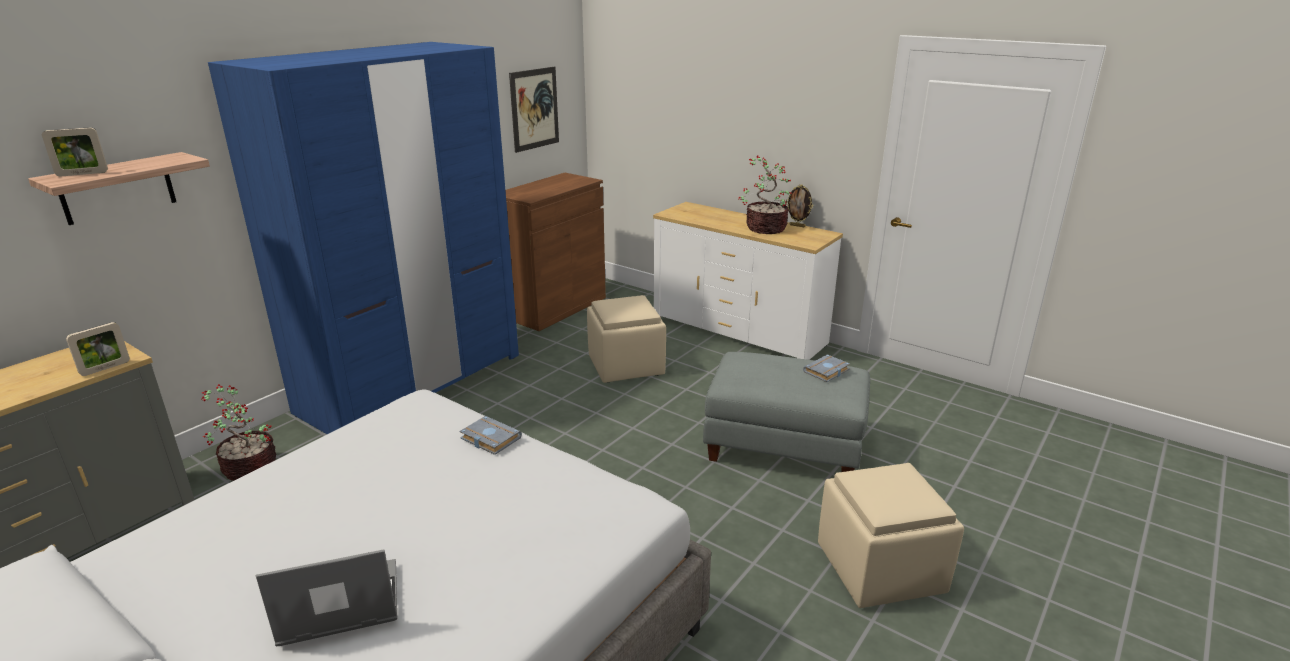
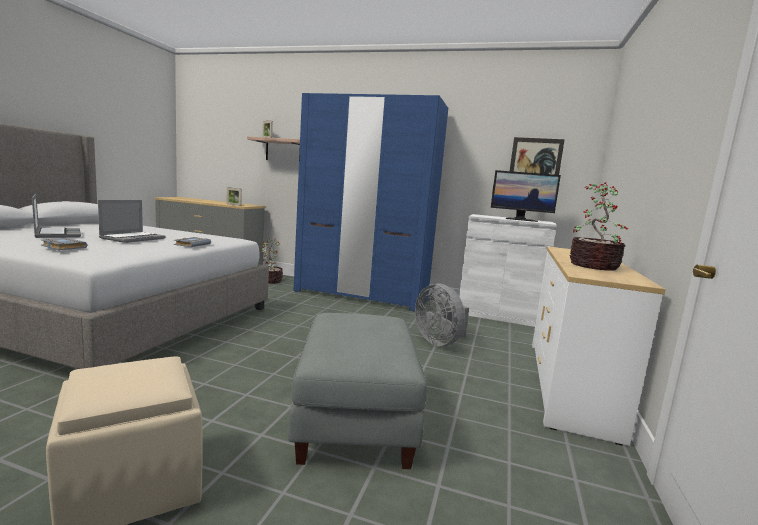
camera: 70 degrees right, 15 degrees down
brown cabinet [505,173,606,331] -> white cabinet [459,214,557,327]
beige ottoman [587,295,666,383] -> grey fan [415,283,469,346]
picture frame [786,184,813,227] -> none
grey book [803,354,850,382] -> grey book moved to [41,238,87,250]
none -> laptop [98,200,166,243]
none -> monitor [491,170,561,222]

